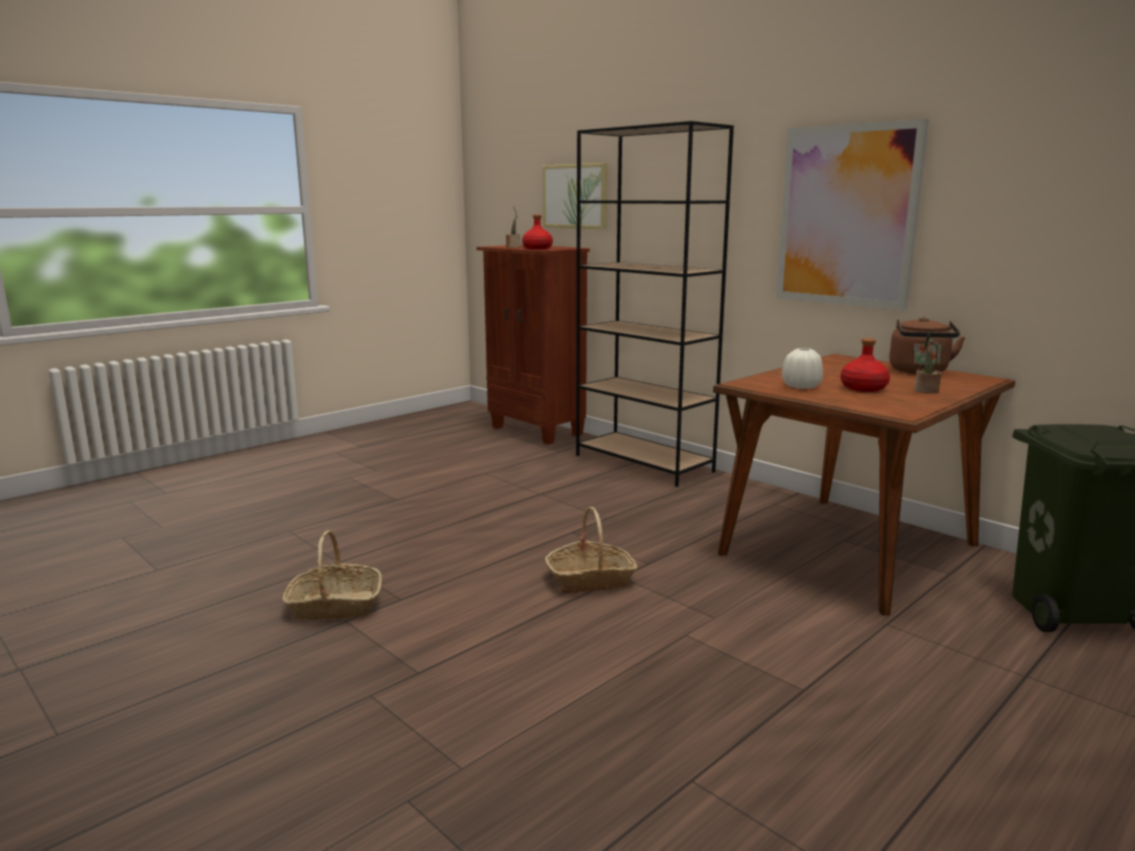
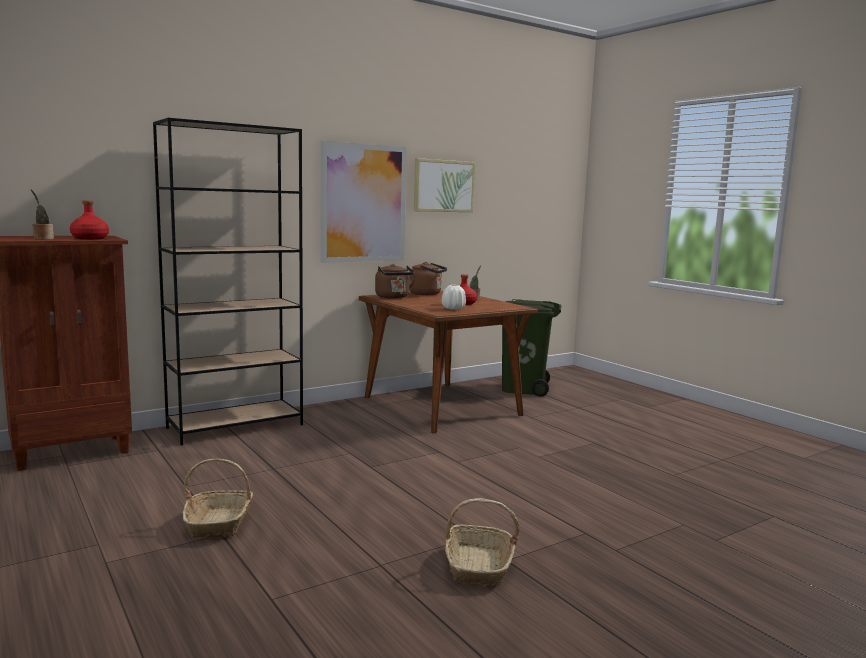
camera: 80 degrees left, 5 degrees down
picture [543,163,608,229] -> picture moved to [414,158,475,212]
basket [545,507,638,593] -> basket moved to [183,459,253,538]
none -> brown kettle [375,264,416,299]

